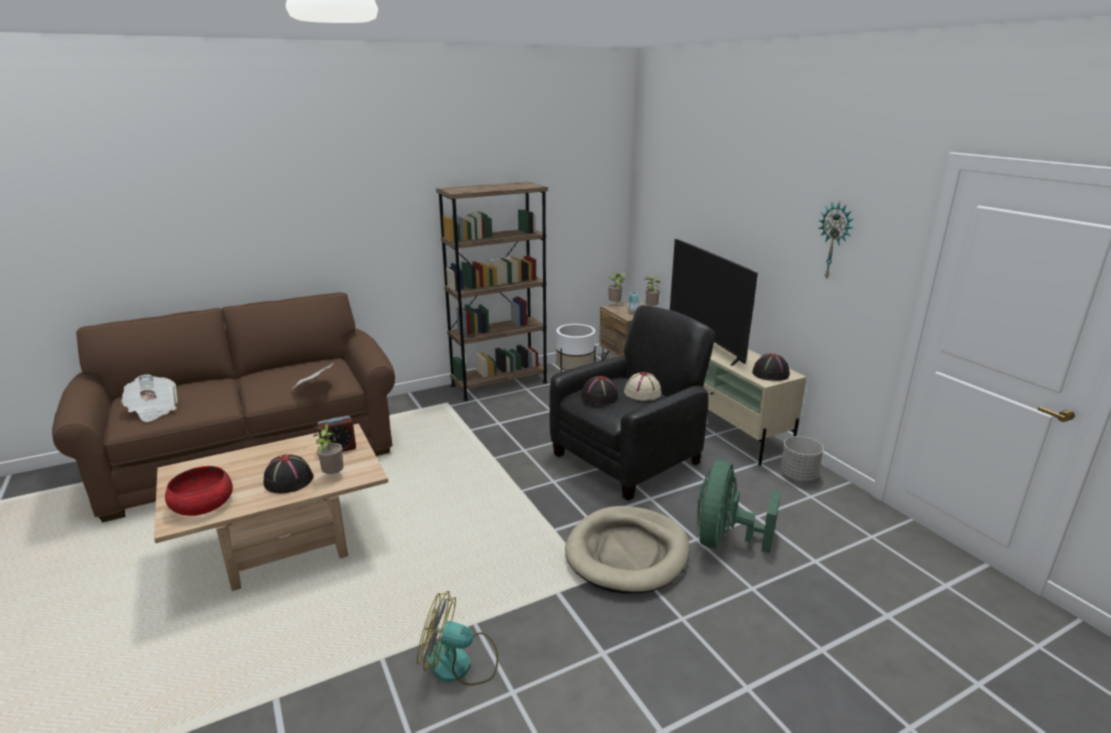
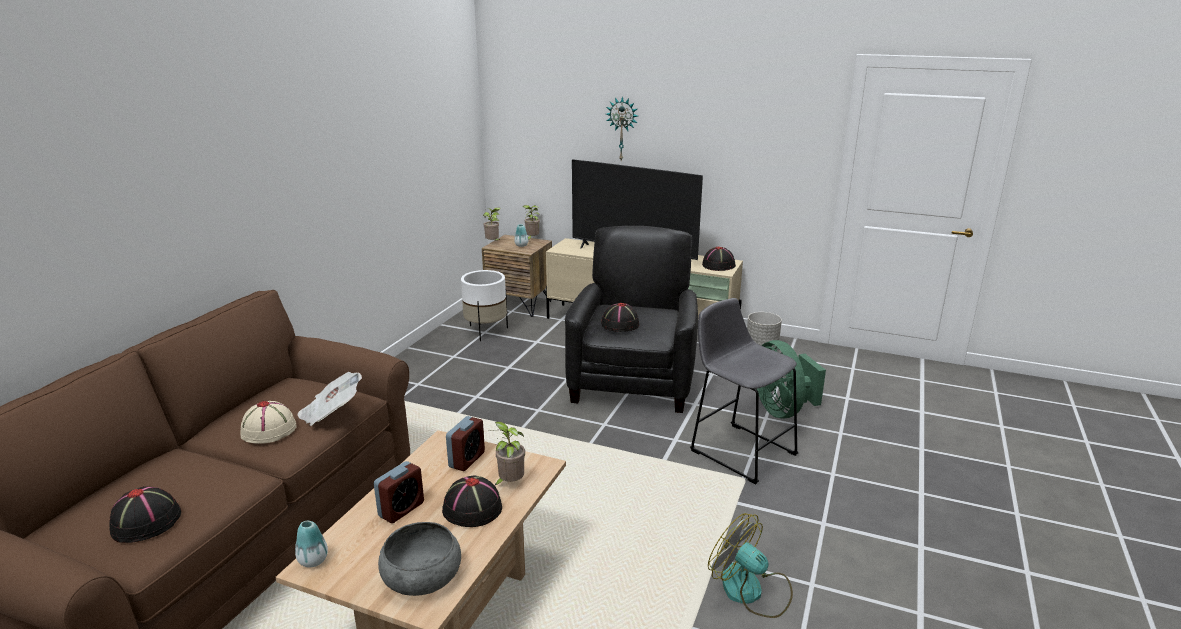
camera: 40 degrees left, 0 degrees up
newspaper [121,375,177,422] -> black hat [109,486,181,543]
red bowl [165,466,233,516] -> grey bowl [378,522,461,596]
fan [417,591,498,686] -> fan turned 75 degrees clockwise [708,513,793,618]
brown bookcase [436,182,548,401] -> none
beige dog bed [565,506,690,594] -> grey stool [690,298,799,484]
beige hat [624,372,661,401] -> beige hat moved to [240,401,297,444]
wall clock [818,201,854,279] -> wall clock moved to [606,96,638,160]
none -> vase [295,521,328,568]
none -> alarm clock [374,461,424,523]

